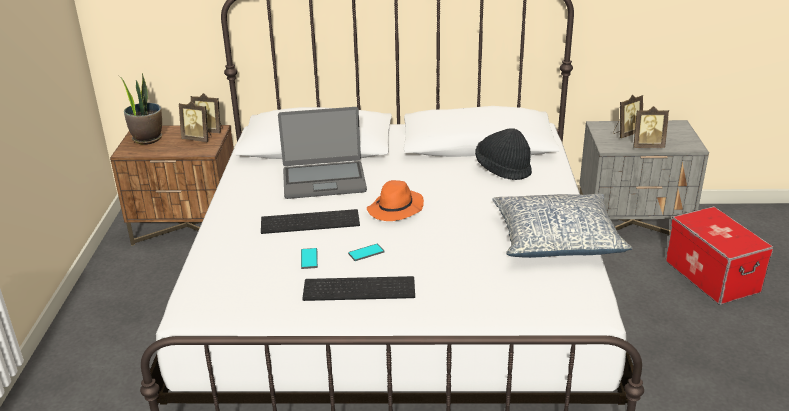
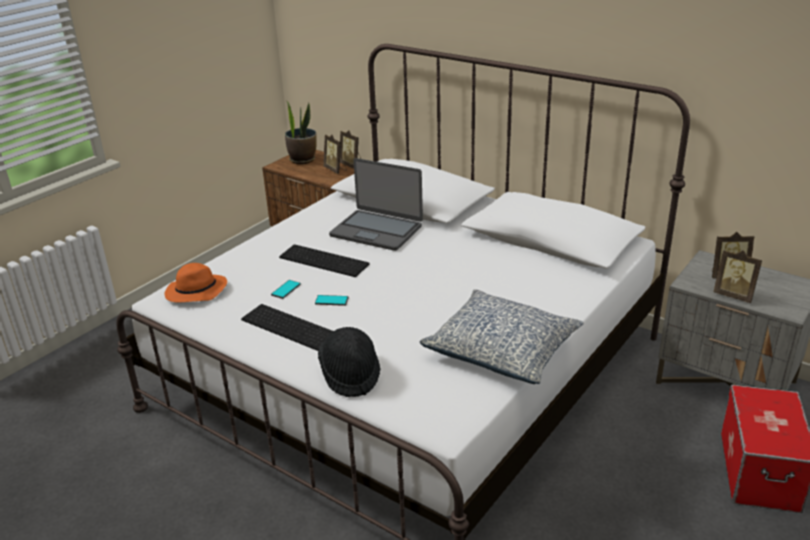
camera: 35 degrees right, 0 degrees up
orange hat [367,180,424,221] -> orange hat moved to [165,263,227,303]
black hat [475,128,532,180] -> black hat moved to [318,327,380,397]

